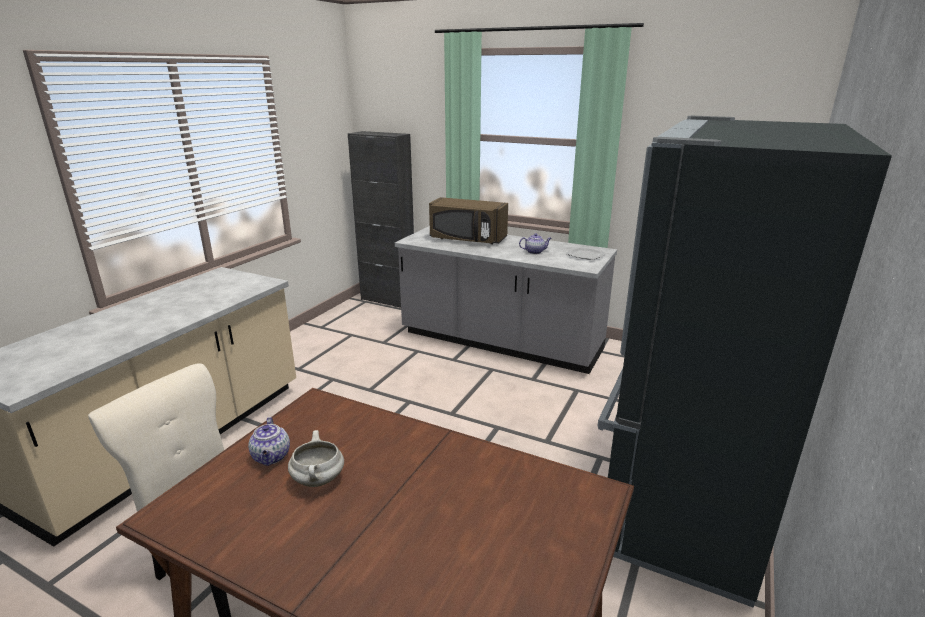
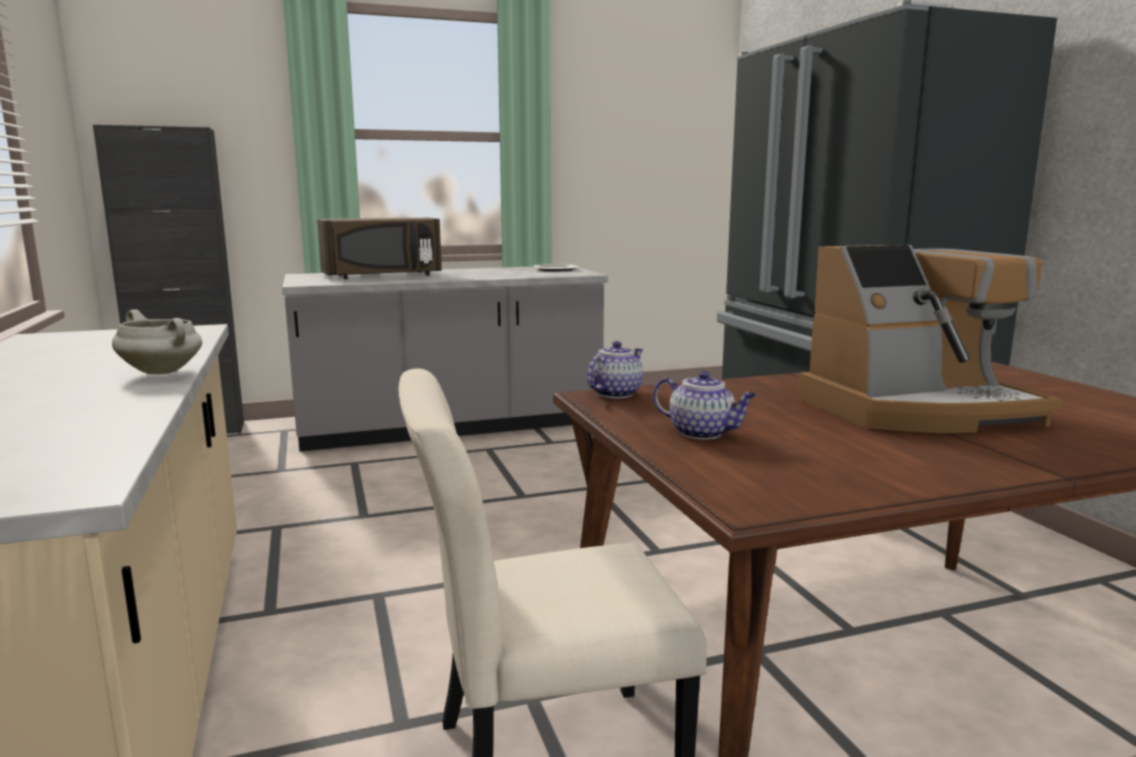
camera: 45 degrees left, 10 degrees down
white cooking pot [288,430,344,487] -> white cooking pot moved to [112,309,202,374]
teapot [519,233,551,254] -> teapot moved to [587,341,643,398]
none -> coffee machine [797,245,1063,433]

